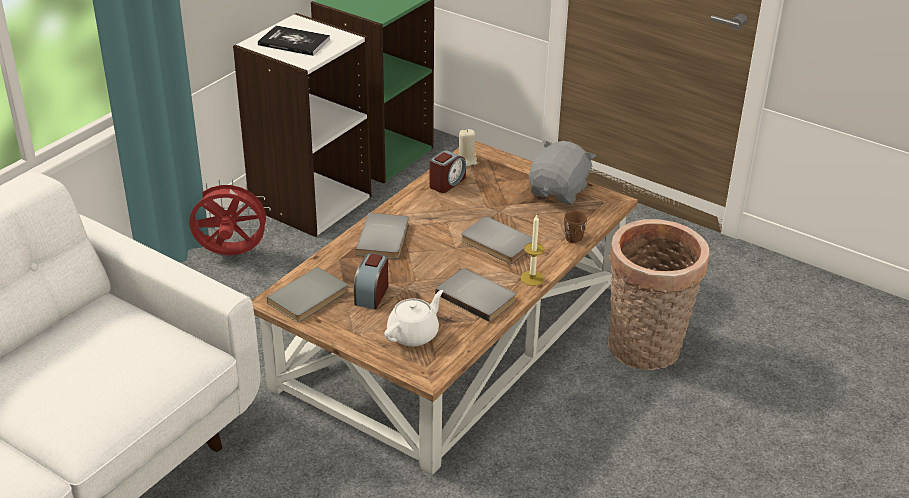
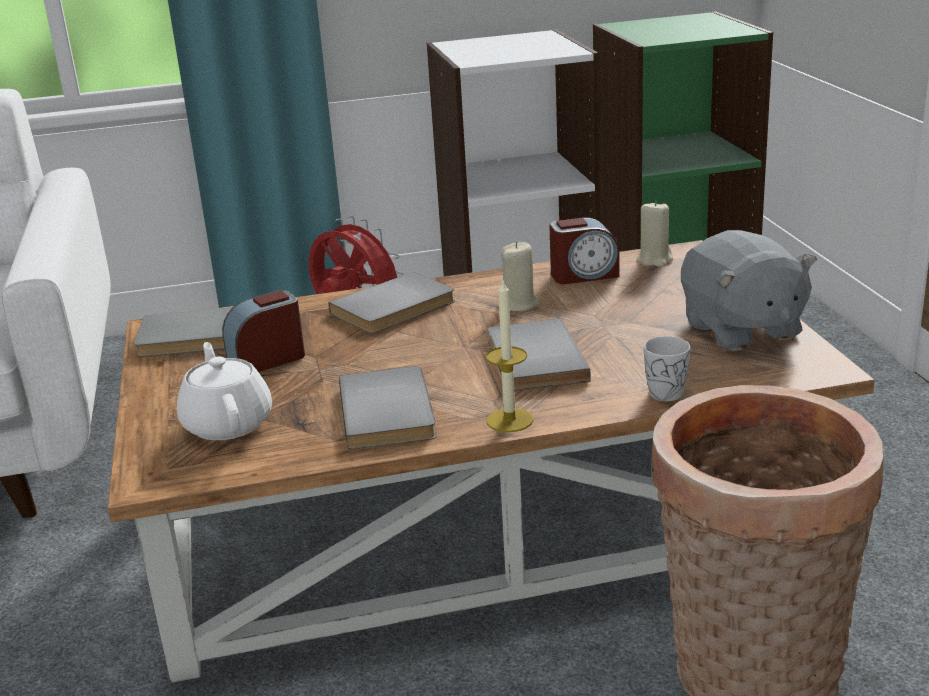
camera: 45 degrees right, 10 degrees down
book [258,25,330,56] -> none
white teapot [384,290,443,347] -> white teapot turned 105 degrees counterclockwise [177,342,272,440]
grey plush toy [529,140,596,205] -> grey plush toy turned 90 degrees clockwise [681,230,817,351]
brown mug [564,211,587,243] -> white mug [644,336,690,401]
none -> beige candle [501,242,540,311]

